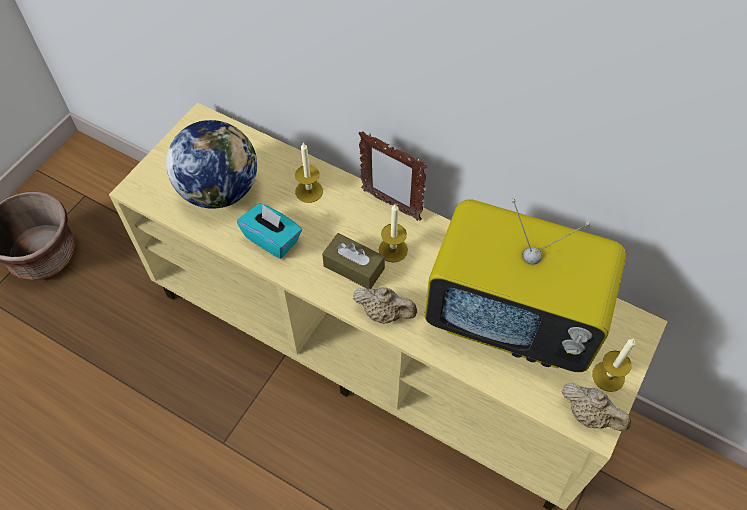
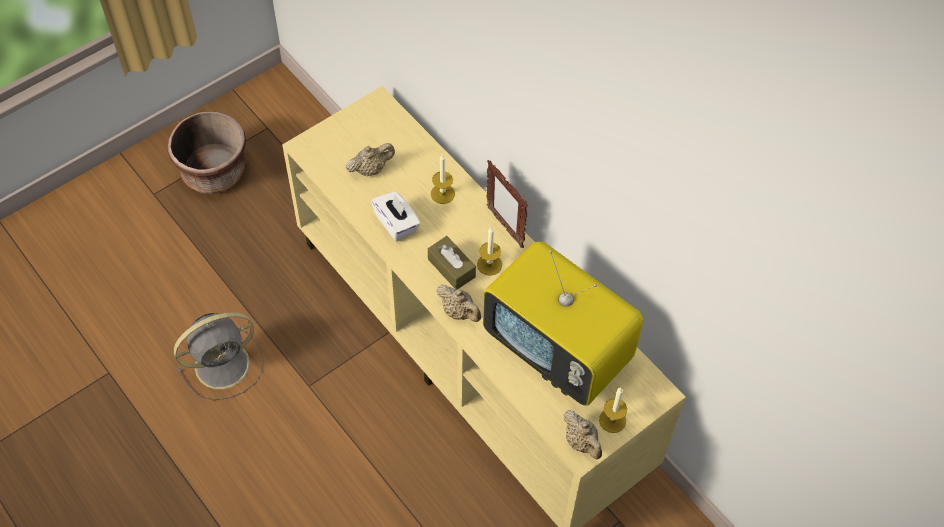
camera: 20 degrees right, 0 degrees up
globe [166,120,257,209] -> beige teapot [346,143,395,176]
turquoise tissue box [237,203,302,259] -> white tissue box [371,191,421,242]
none -> grey fan [174,312,264,400]

